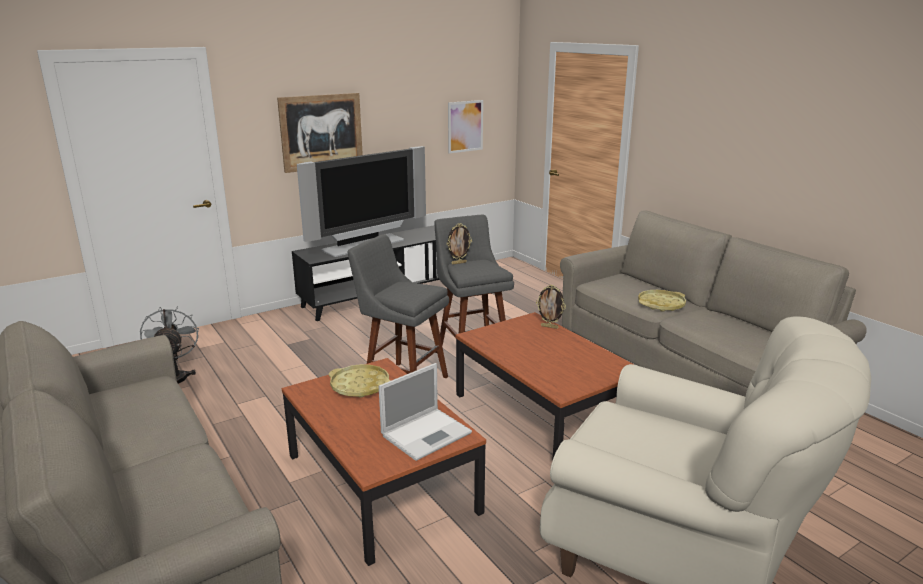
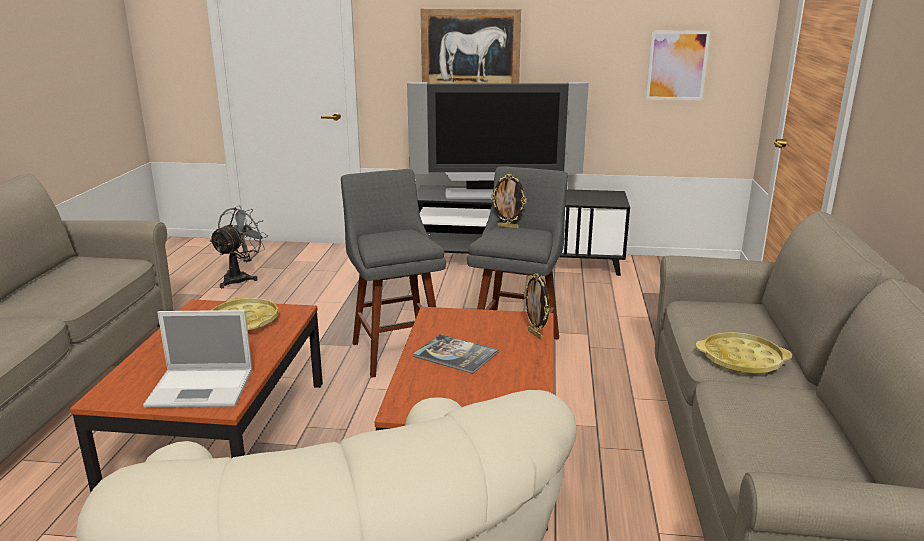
camera: 40 degrees right, 0 degrees up
none -> book [413,334,499,374]

